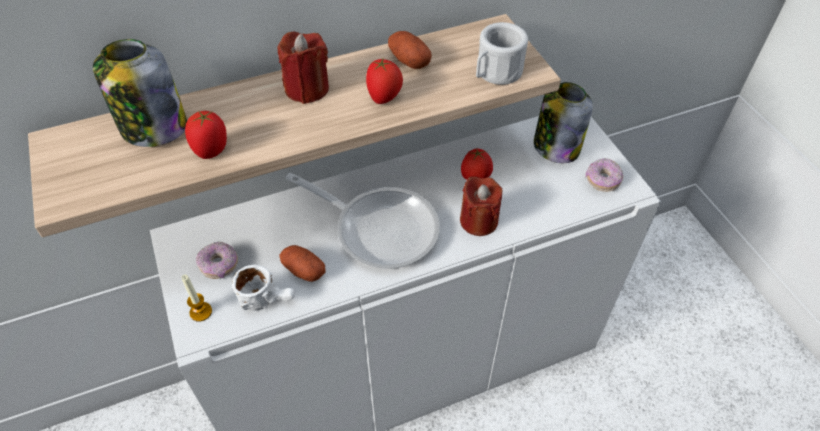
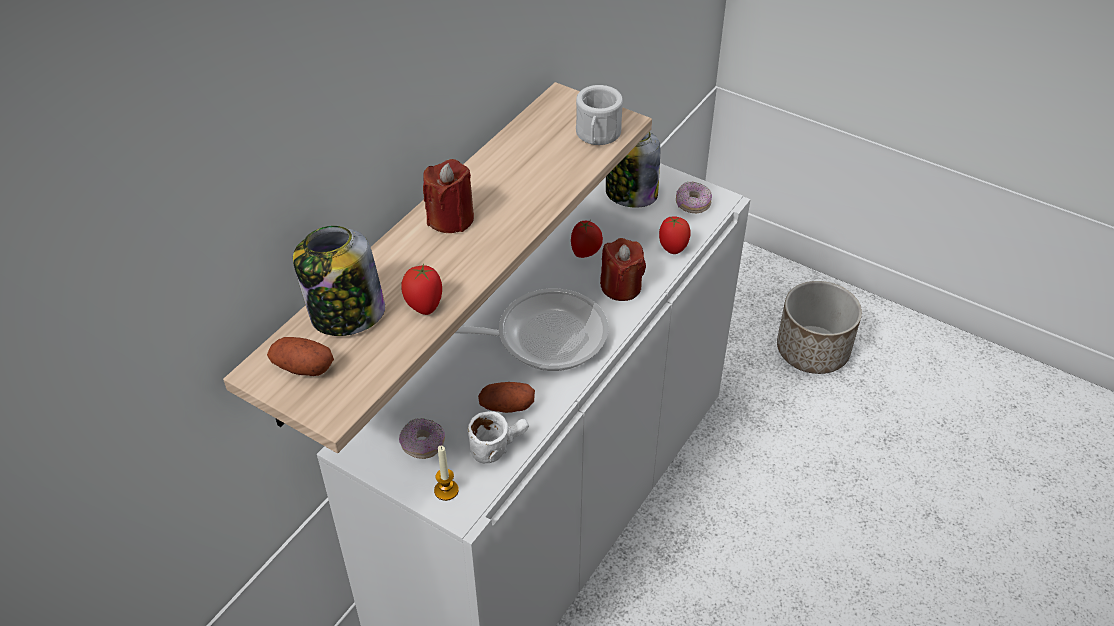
camera: 35 degrees left, 5 degrees down
tomato [366,59,403,104] -> tomato moved to [659,216,690,254]
potato [388,31,432,69] -> potato moved to [267,337,334,376]
none -> planter [777,281,862,374]

